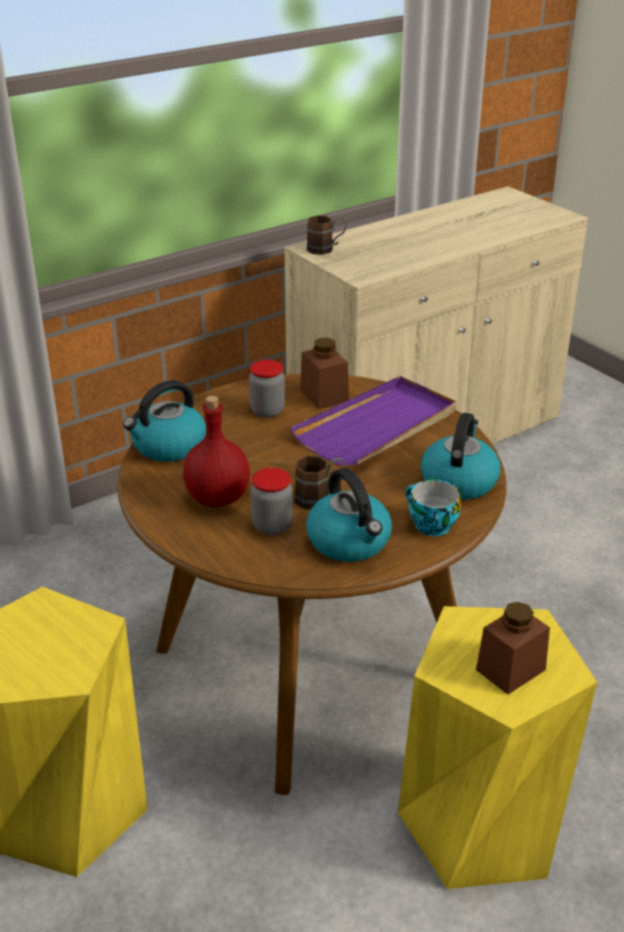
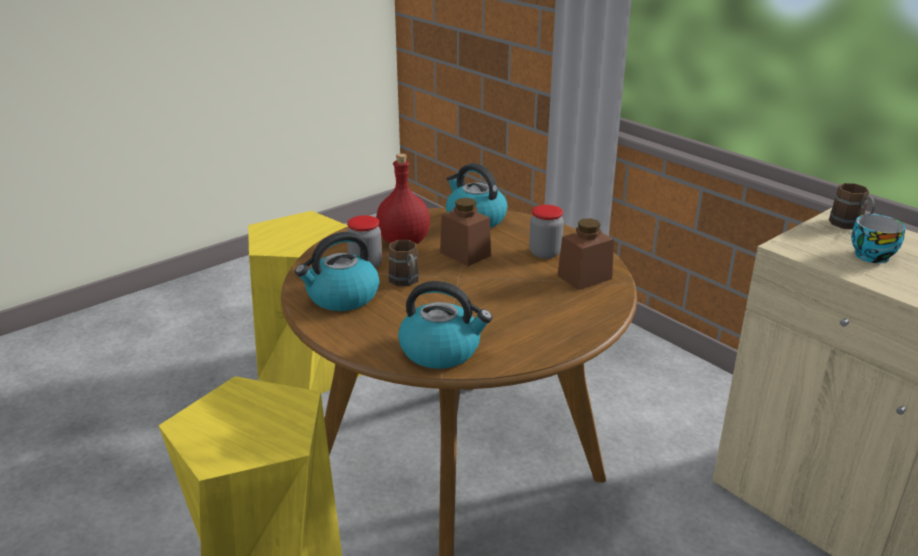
camera: 85 degrees right, 5 degrees down
purple tray [291,376,456,467] -> none
cup [406,480,461,536] -> cup moved to [851,214,906,263]
brown jar [476,602,550,695] -> brown jar moved to [440,198,491,266]

